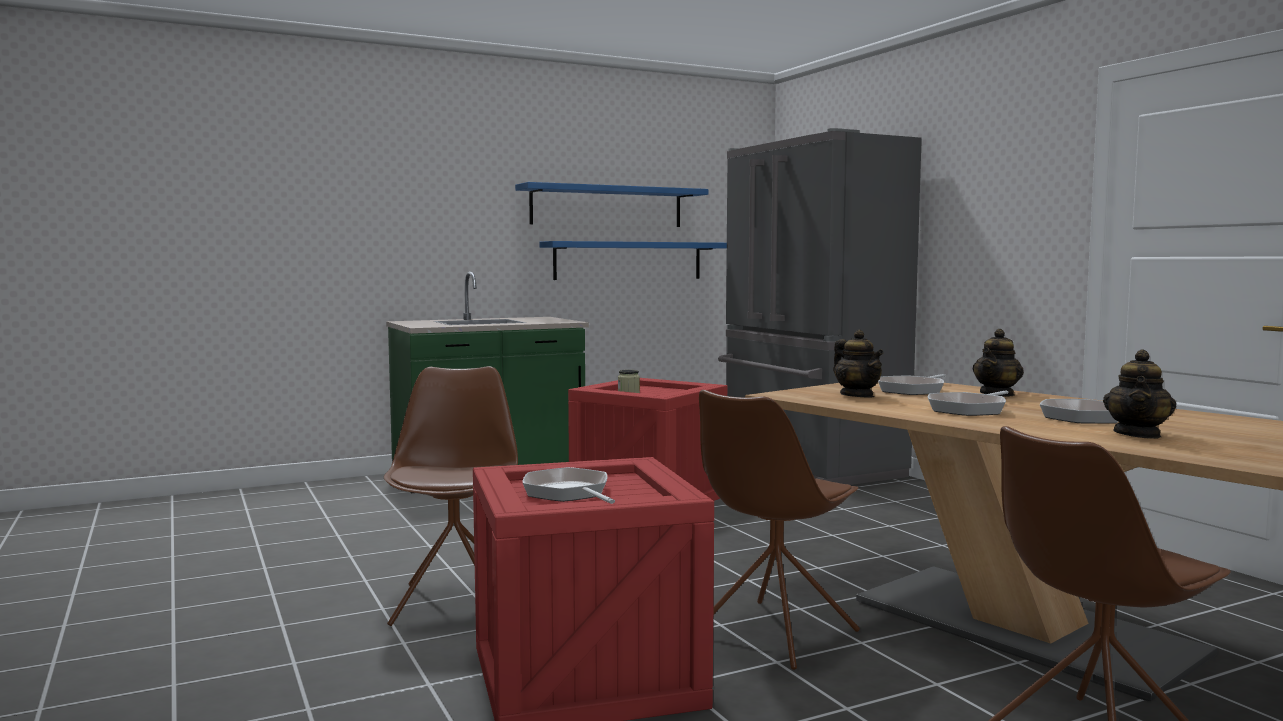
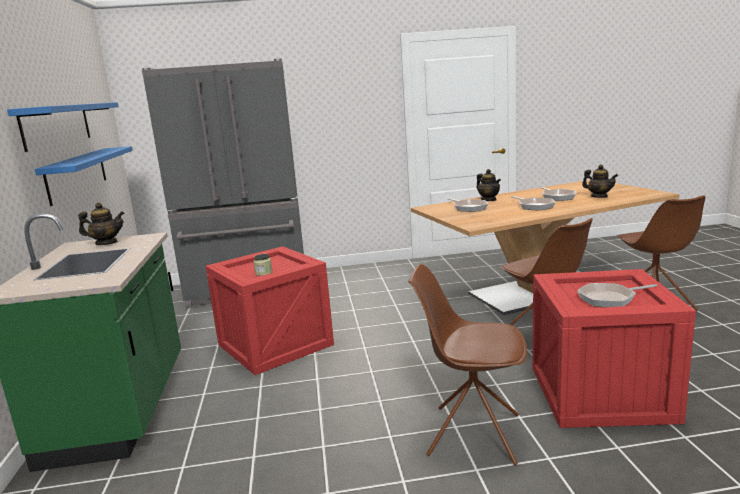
camera: 70 degrees left, 10 degrees up
teapot [833,330,884,397] -> teapot moved to [78,203,125,245]

